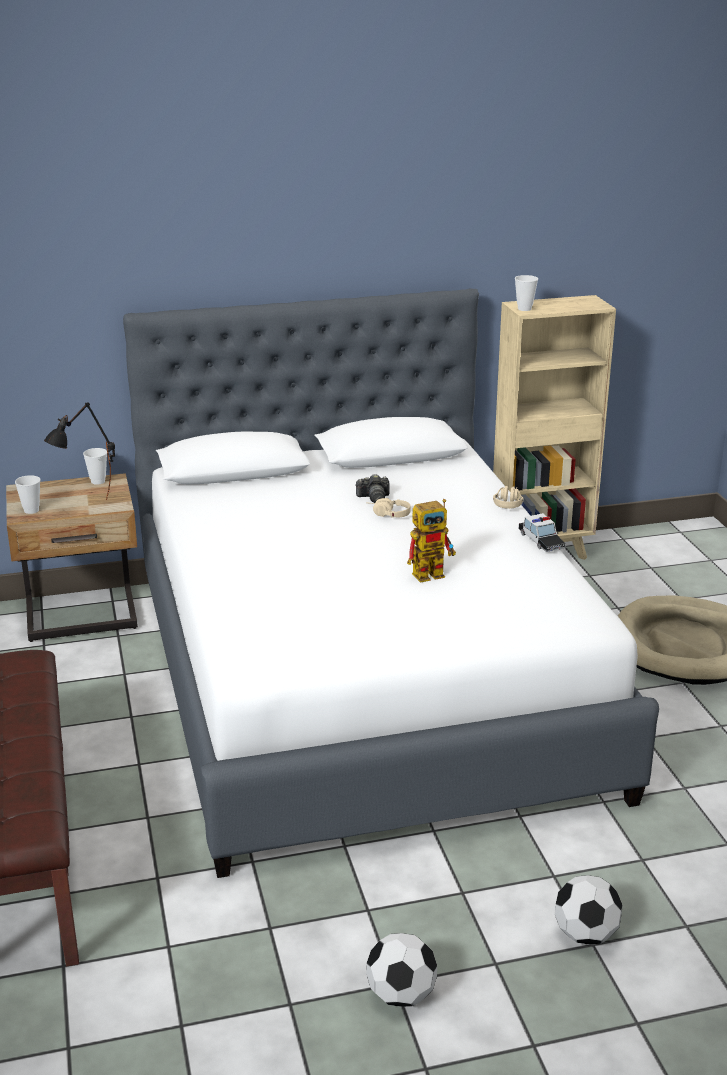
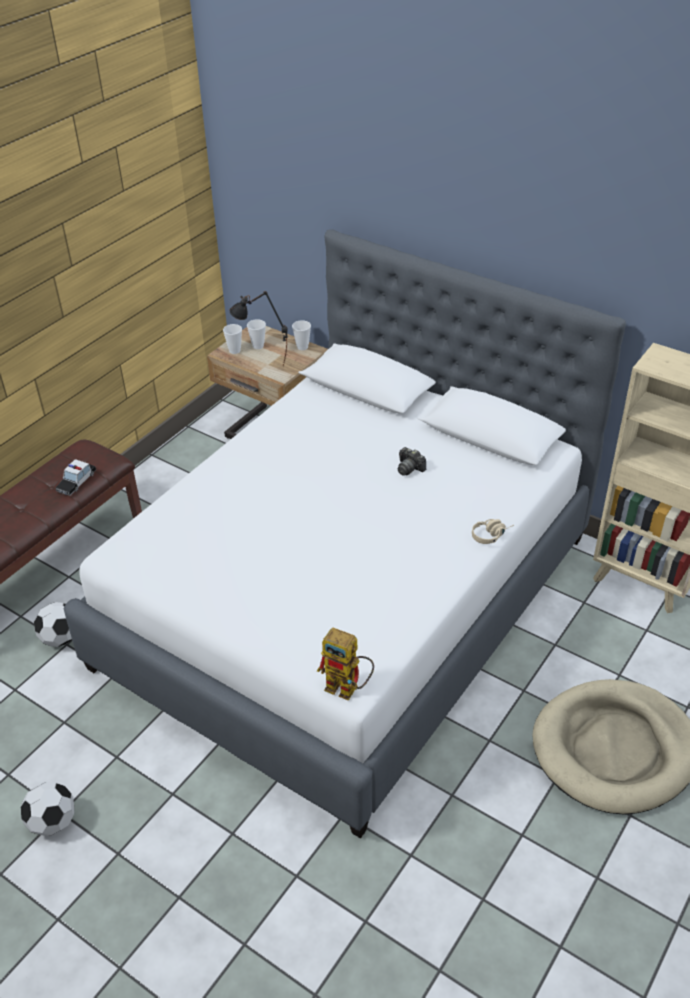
camera: 50 degrees right, 15 degrees up
beige headphones [366,498,411,517] -> none
toy robot [407,499,456,583] -> toy robot moved to [317,628,374,701]
cup [515,275,538,311] -> cup moved to [247,319,266,349]
toy car [519,513,566,552] -> toy car moved to [56,459,96,496]
football [555,875,623,944] -> football moved to [34,602,72,647]

